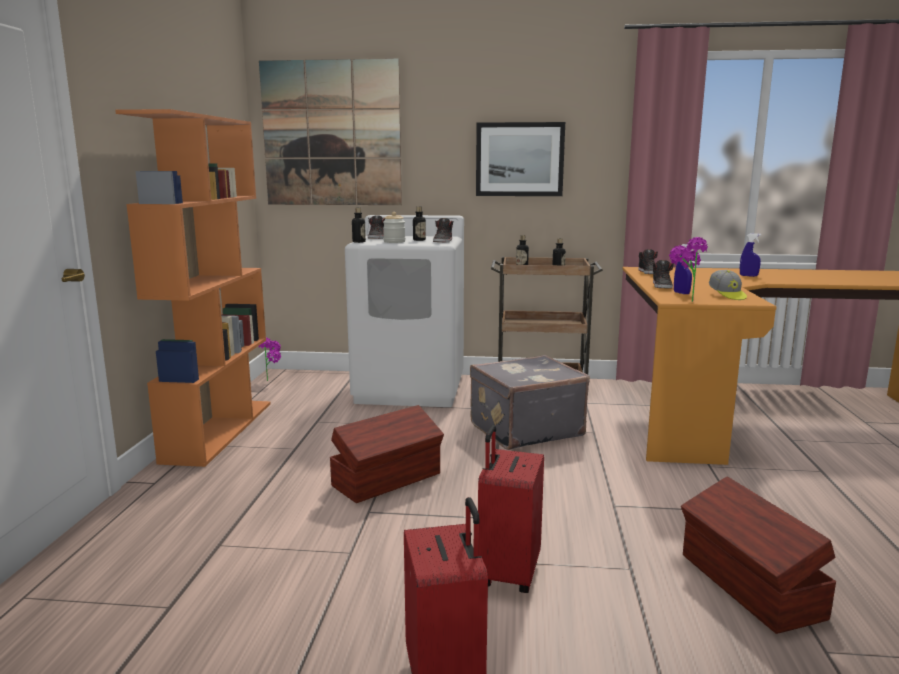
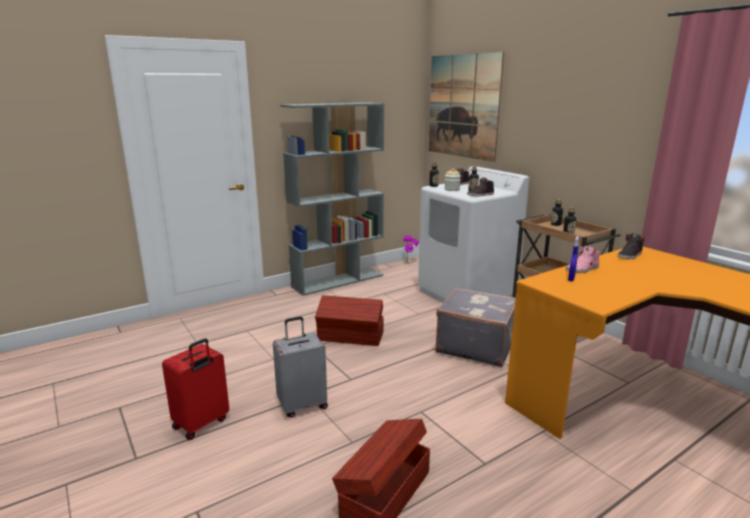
camera: 50 degrees right, 5 degrees up
orange bookcase [115,109,271,467] -> grey bookcase [280,102,384,296]
picture [476,122,565,196] -> none
red suitcase [478,425,544,593] -> grey suitcase [273,317,328,418]
black shoe [652,260,674,289] -> pink shoe [566,246,600,273]
potted plant [669,237,708,302] -> none
cap [709,270,747,300] -> none
blue spray bottle [740,233,761,277] -> none

